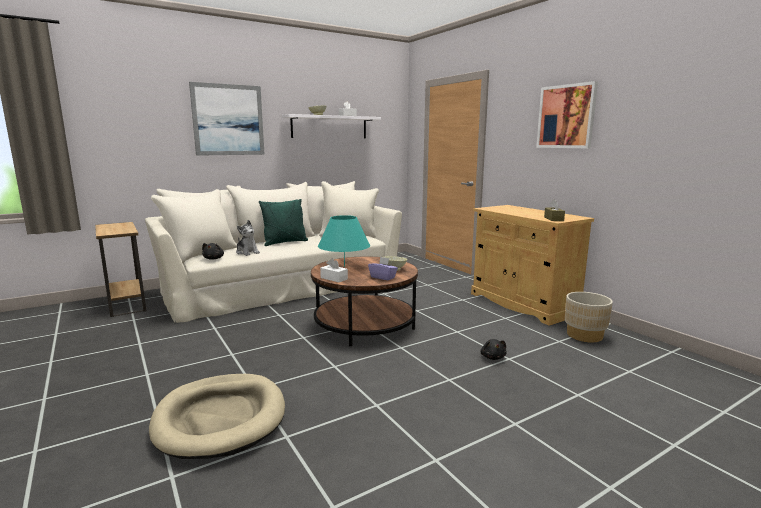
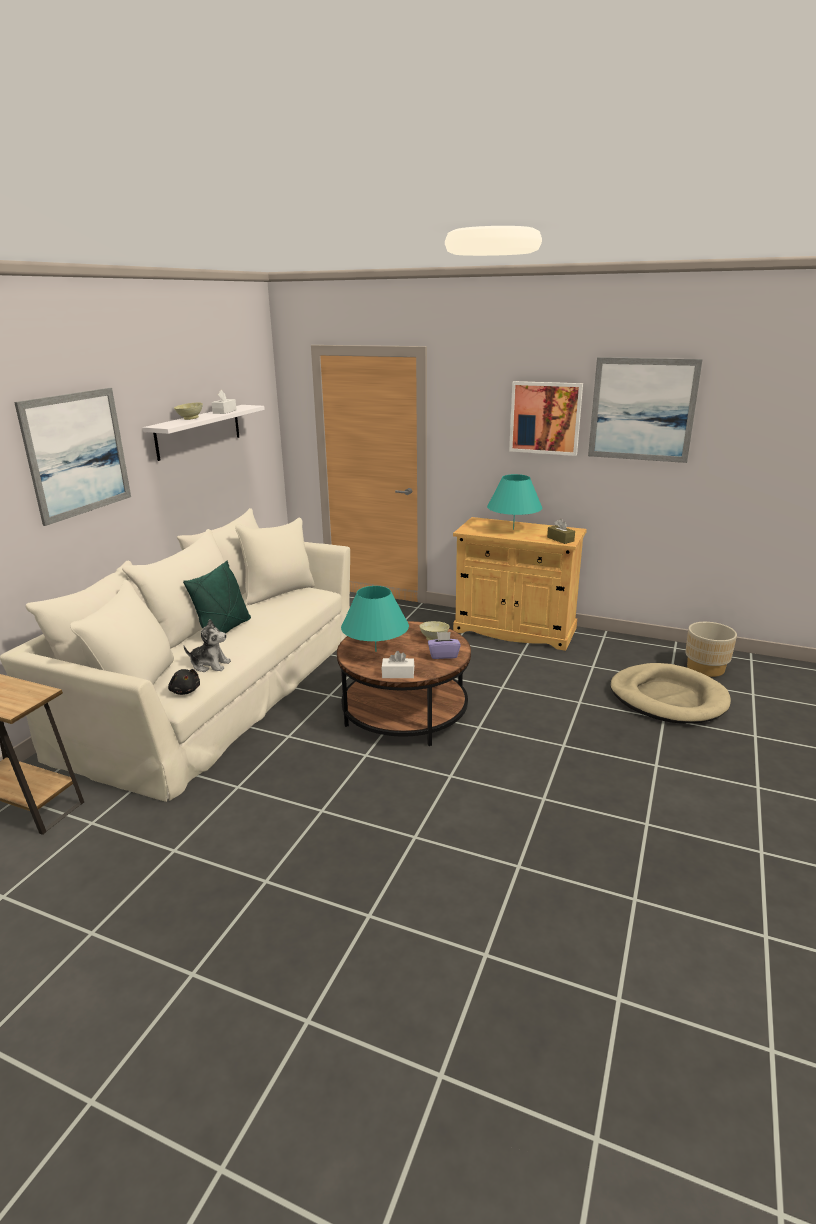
camera: 35 degrees left, 10 degrees up
beige dog bed [149,374,285,459] -> beige dog bed moved to [610,663,731,724]
black plush toy [480,339,507,360] -> none
beige planter [565,292,613,342] -> beige planter moved to [685,622,737,677]
none -> turquoise table lamp [487,474,542,529]
none -> picture [588,357,703,463]

